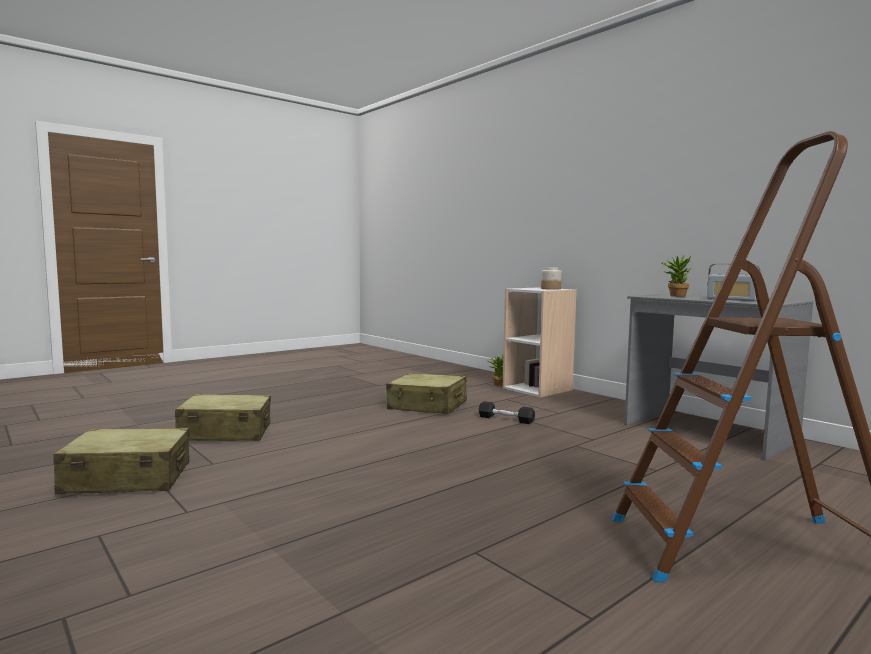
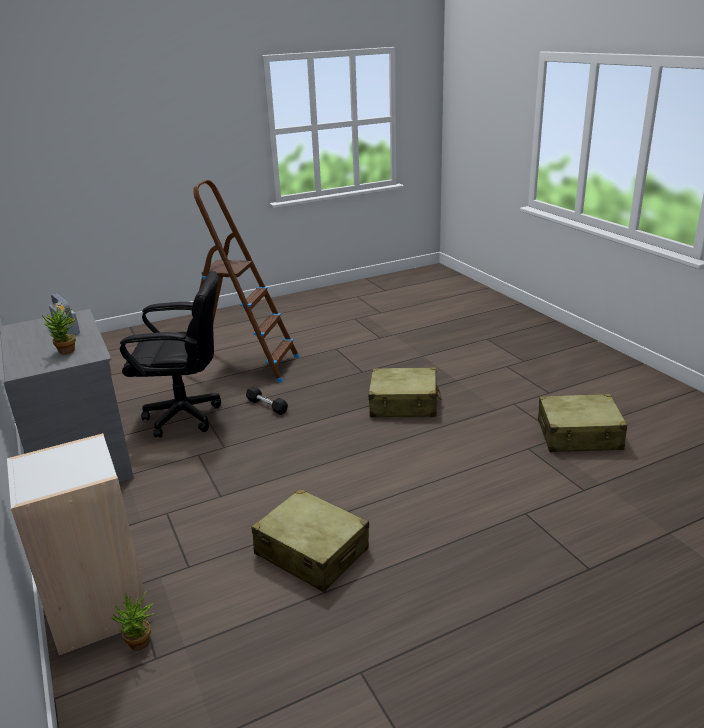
camera: 165 degrees left, 20 degrees up
beige suitcase [175,394,271,441] -> beige suitcase moved to [368,367,442,417]
black dumbbell [479,401,535,424] -> black dumbbell moved to [246,386,288,415]
jar [541,267,562,290] -> none
none -> black office chair [120,271,221,438]

